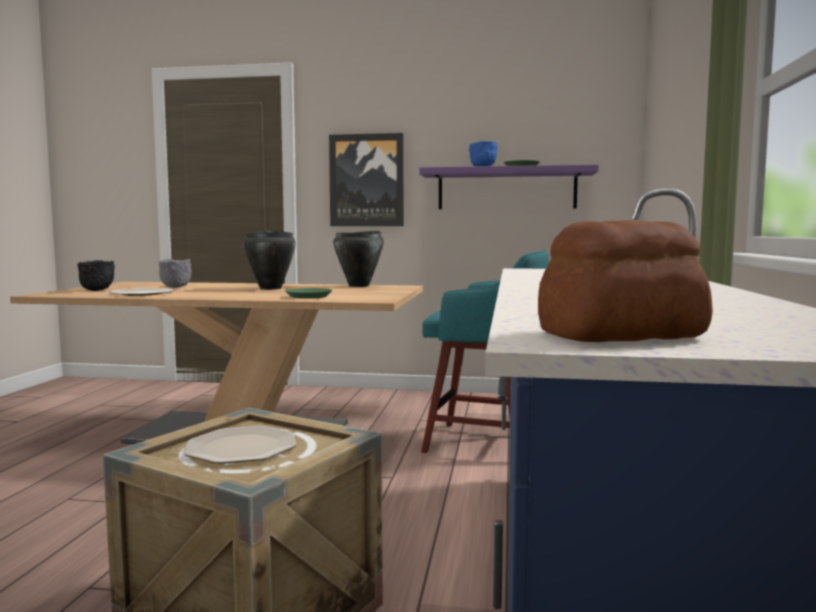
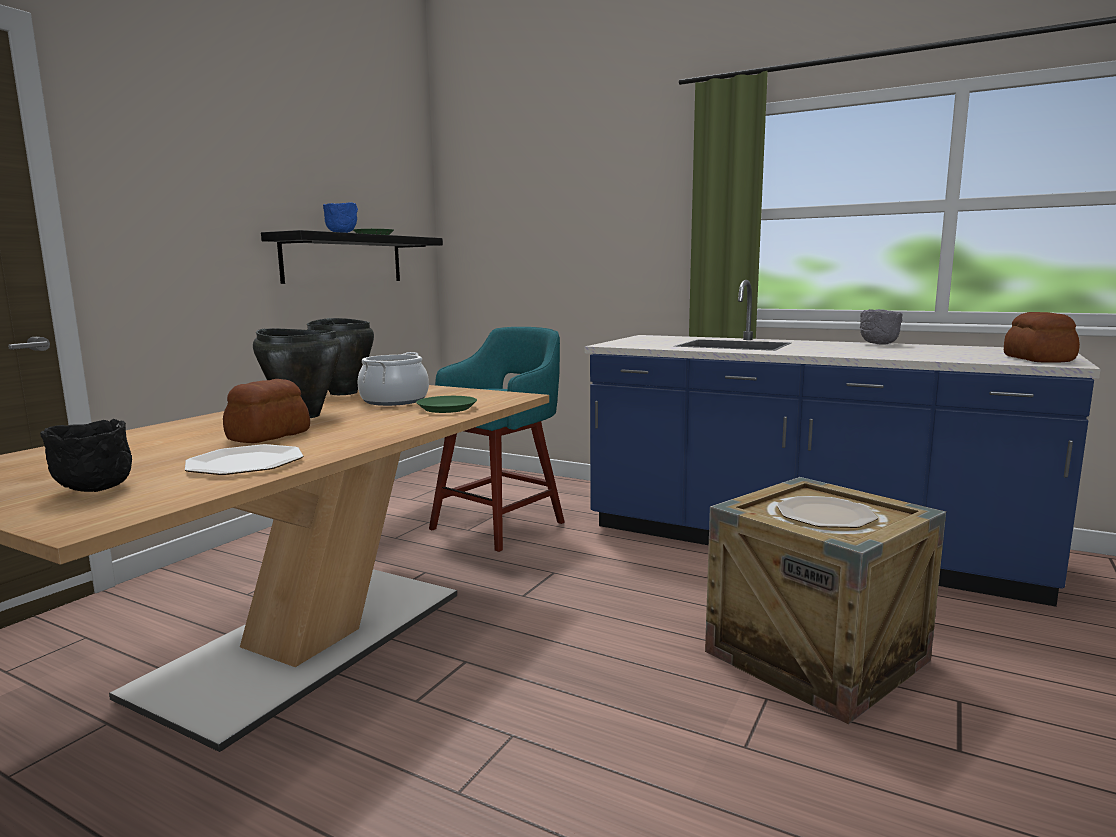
camera: 70 degrees left, 5 degrees up
grey bowl [159,259,191,288] -> grey bowl moved to [860,309,903,345]
picture [329,133,404,226] -> none
purple shelf [419,164,599,209] -> black shelf [261,230,443,284]
none -> bread [223,379,310,443]
none -> cooking pot [358,352,429,406]

